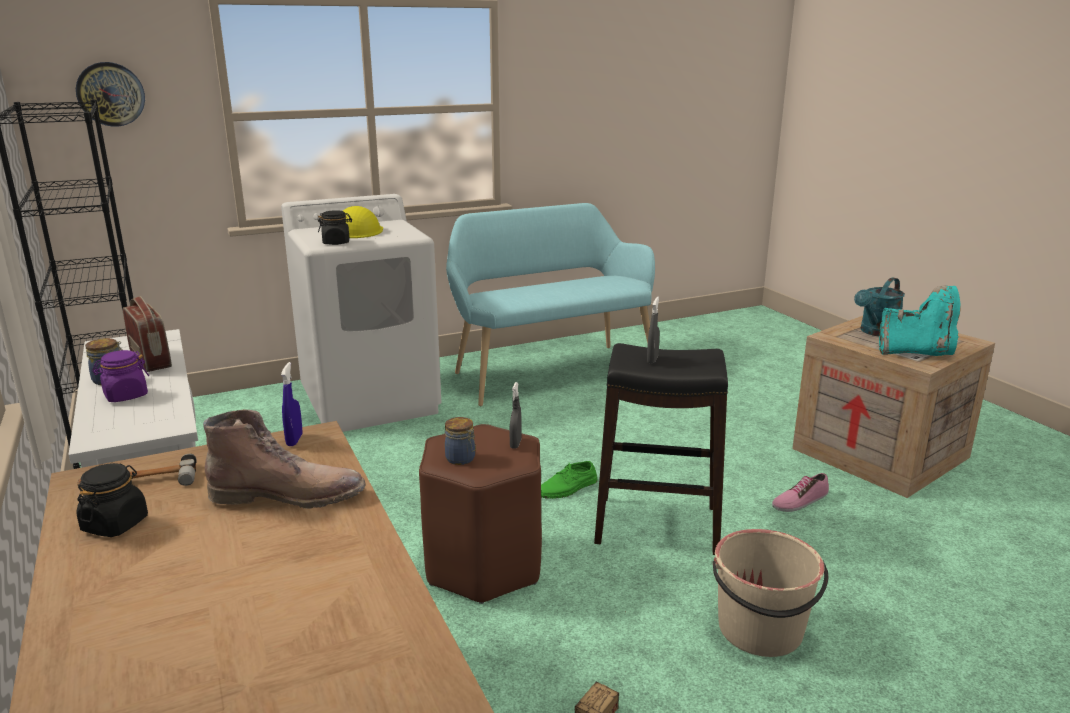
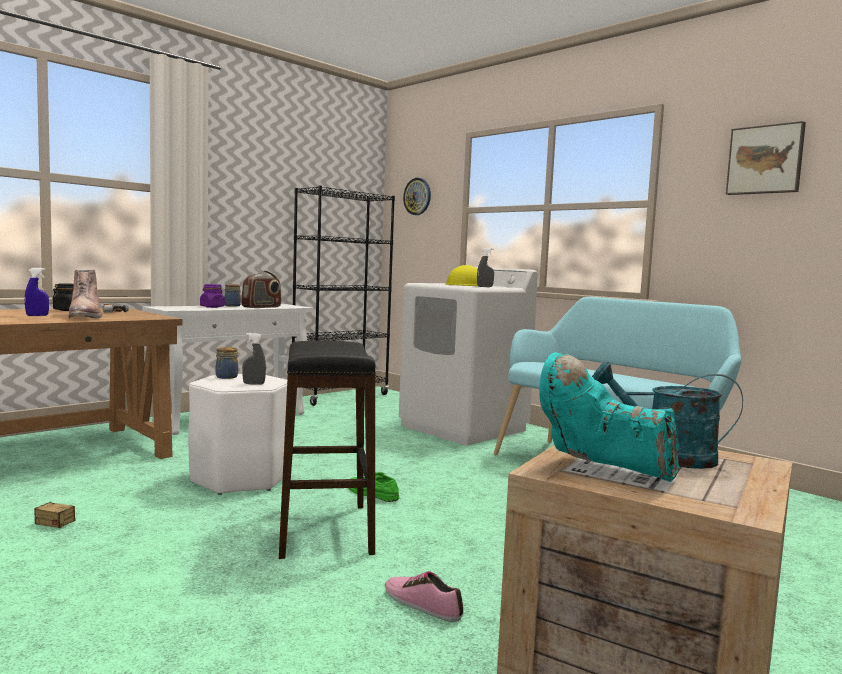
camera: 70 degrees right, 15 degrees down
blue spray bottle [281,362,302,446] -> blue spray bottle moved to [25,268,49,316]
black jar [318,210,352,245] -> none
brown stool [419,424,542,604] -> white stool [188,374,287,495]
grey spray bottle [647,297,660,364] -> grey spray bottle moved to [477,248,494,287]
beige bucket [713,529,829,657] -> none
turquoise boot [879,285,960,356] -> turquoise boot turned 135 degrees clockwise [539,352,679,482]
none -> picture [726,121,806,195]

